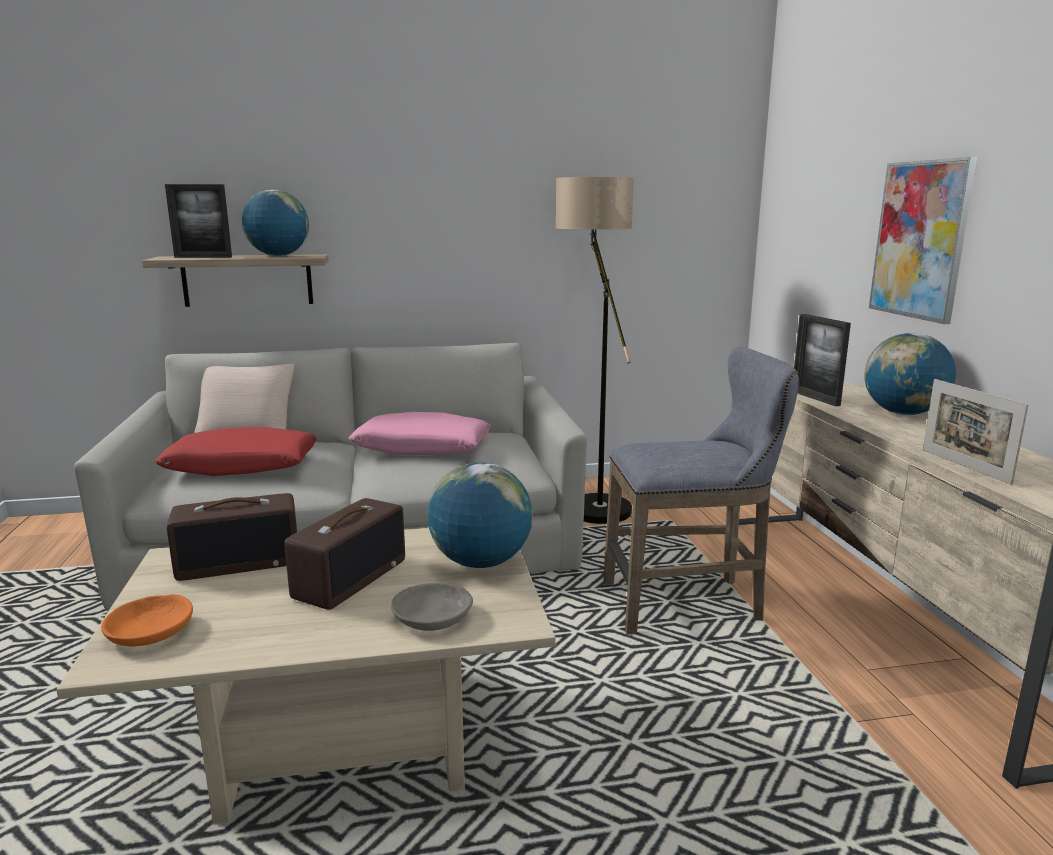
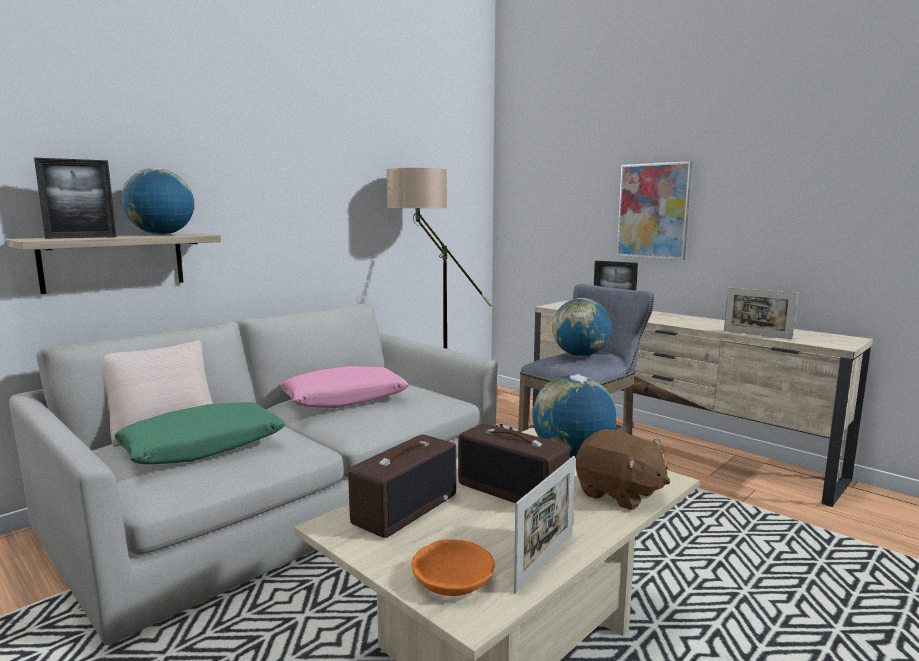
camera: 35 degrees left, 5 degrees down
red pillow [155,427,317,476] -> green pillow [114,402,285,464]
radio [284,498,405,610] -> radio turned 135 degrees clockwise [458,423,570,503]
grey bowl [391,582,473,631] -> brown plush toy [576,429,670,510]
globe [864,332,956,415] -> globe moved to [552,298,612,357]
none -> picture frame [514,456,575,594]

